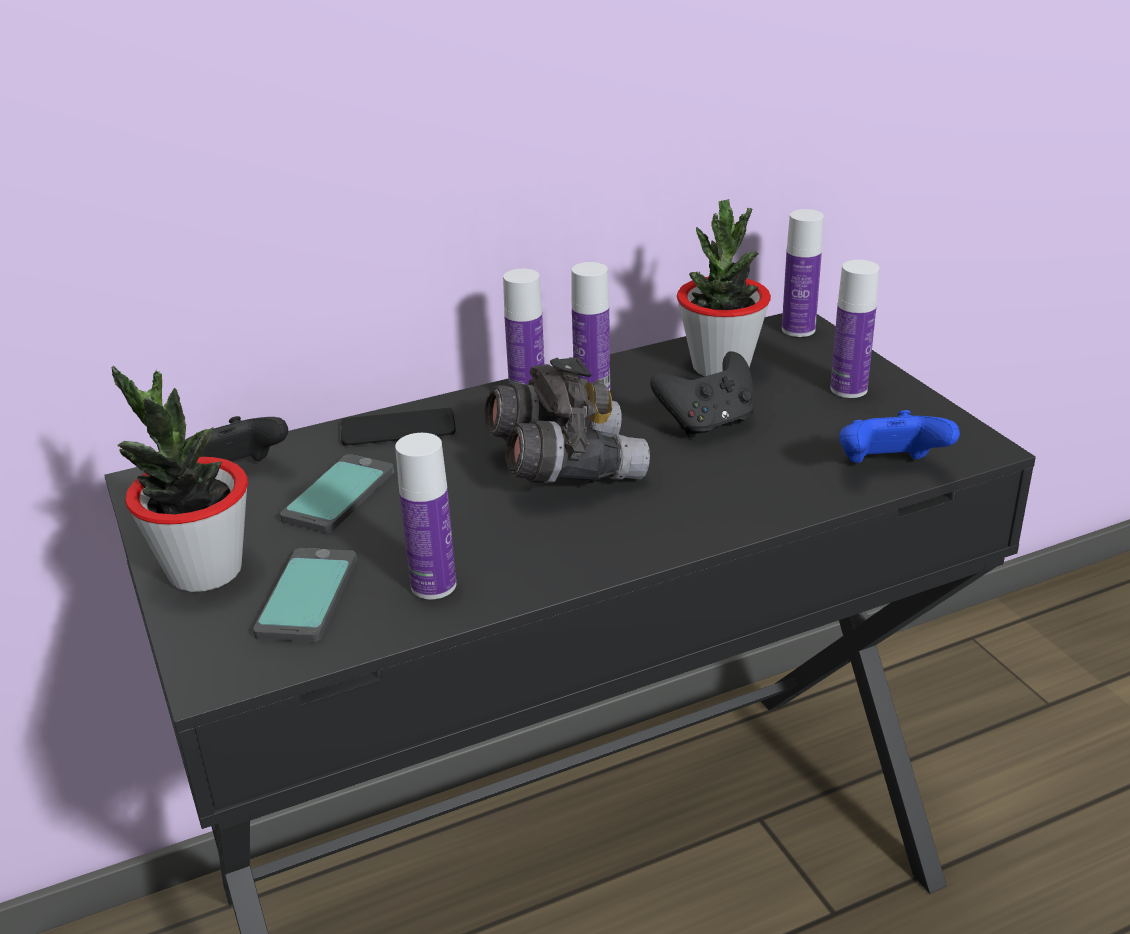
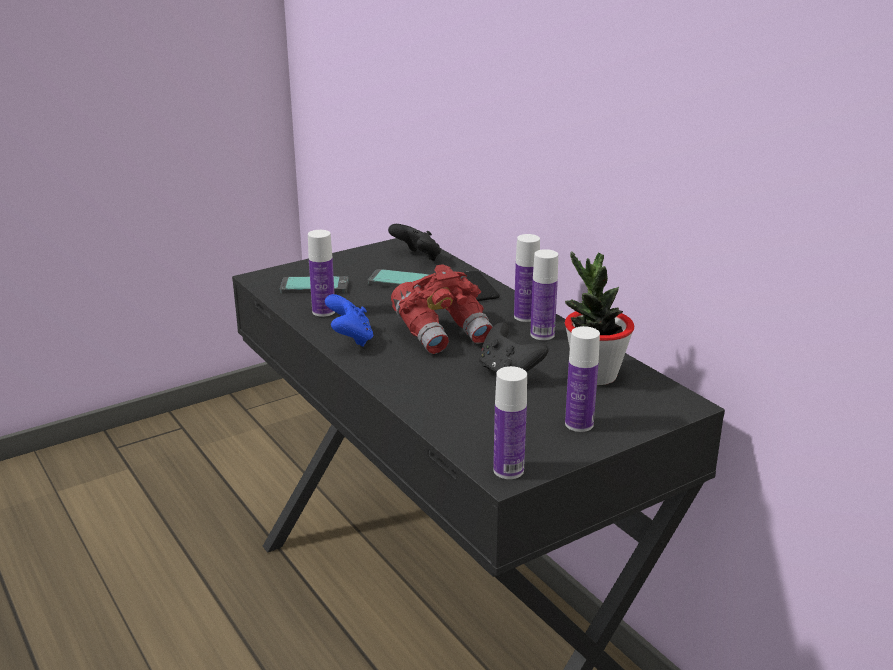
camera: 80 degrees right, 5 degrees down
potted plant [112,366,248,592] -> none
grey binoculars [484,357,650,483] -> red binoculars [391,264,493,354]
bottle [782,209,824,337] -> bottle moved to [493,366,527,479]
blue game controller [839,410,960,463] -> blue game controller moved to [325,294,373,347]

